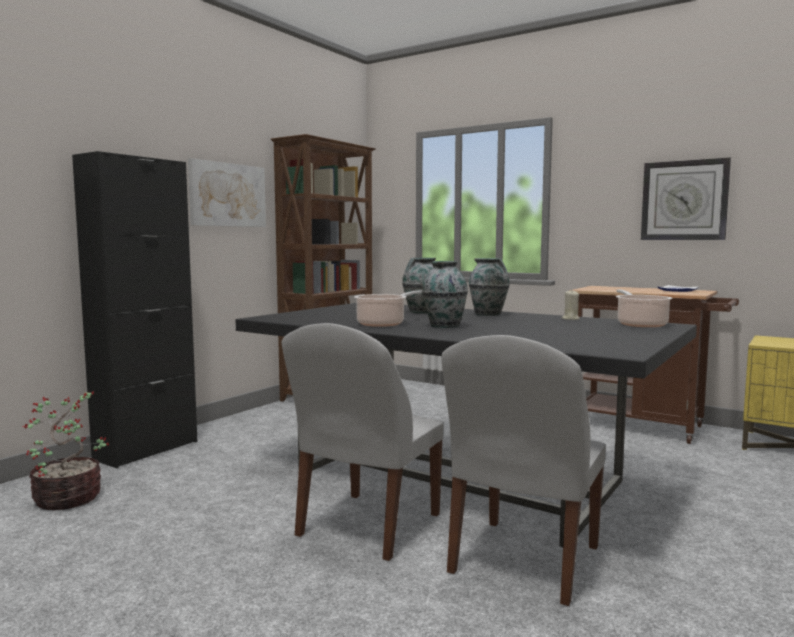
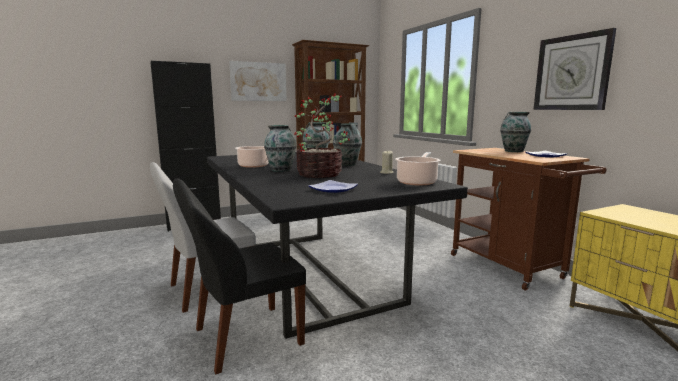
camera: 30 degrees right, 5 degrees up
potted plant [22,391,109,510] -> potted plant moved to [294,93,350,178]
white chair [441,335,606,606] -> black chair [173,179,306,375]
none -> plate [308,180,358,193]
none -> vase [500,112,531,152]

